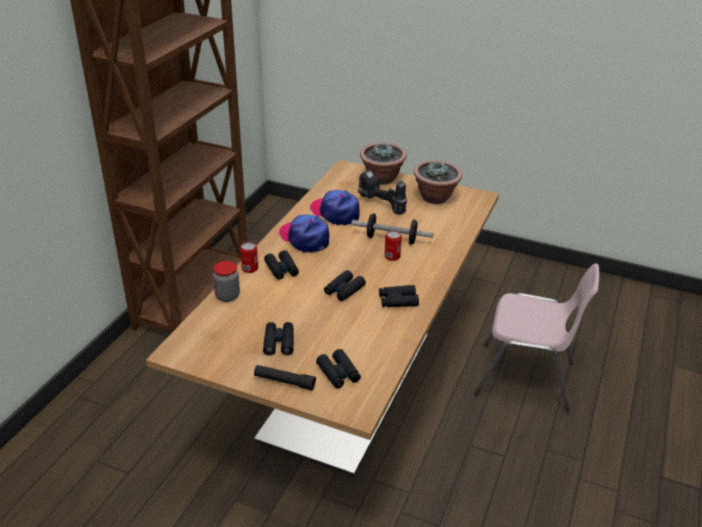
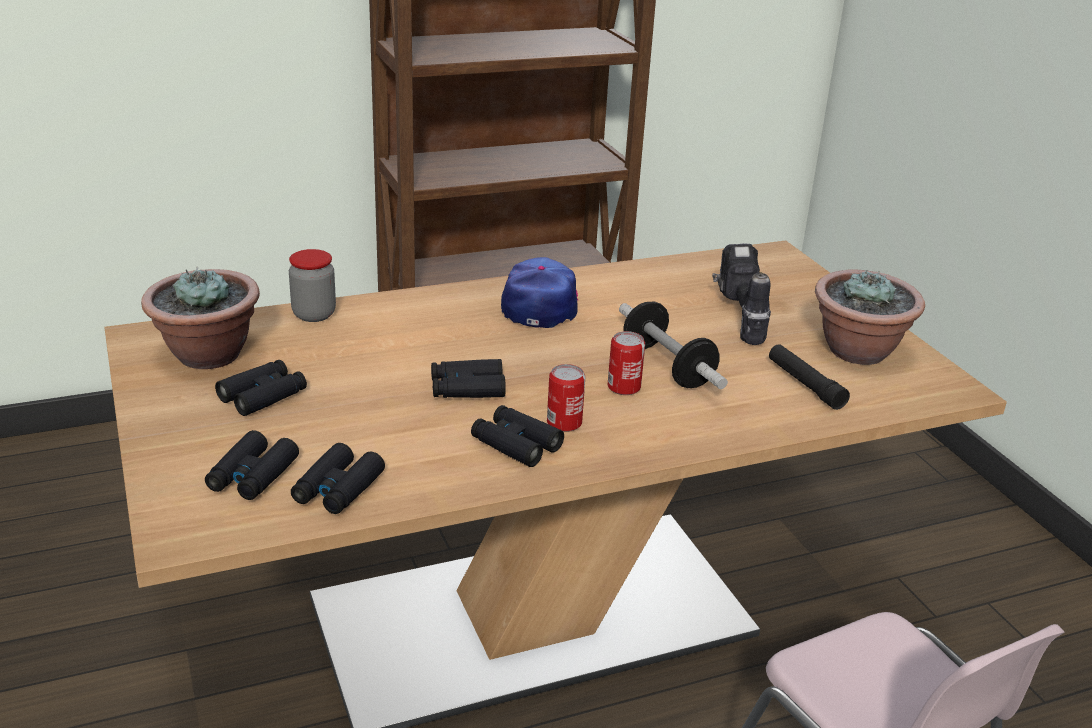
camera: 45 degrees right, 5 degrees down
can [240,242,258,273] -> can moved to [547,364,585,432]
black flashlight [254,365,316,390] -> black flashlight moved to [769,344,850,410]
black binoculars [264,250,299,280] -> black binoculars moved to [291,443,385,514]
cap [310,190,360,225] -> none
potted plant [360,143,407,184] -> potted plant moved to [141,266,260,369]

